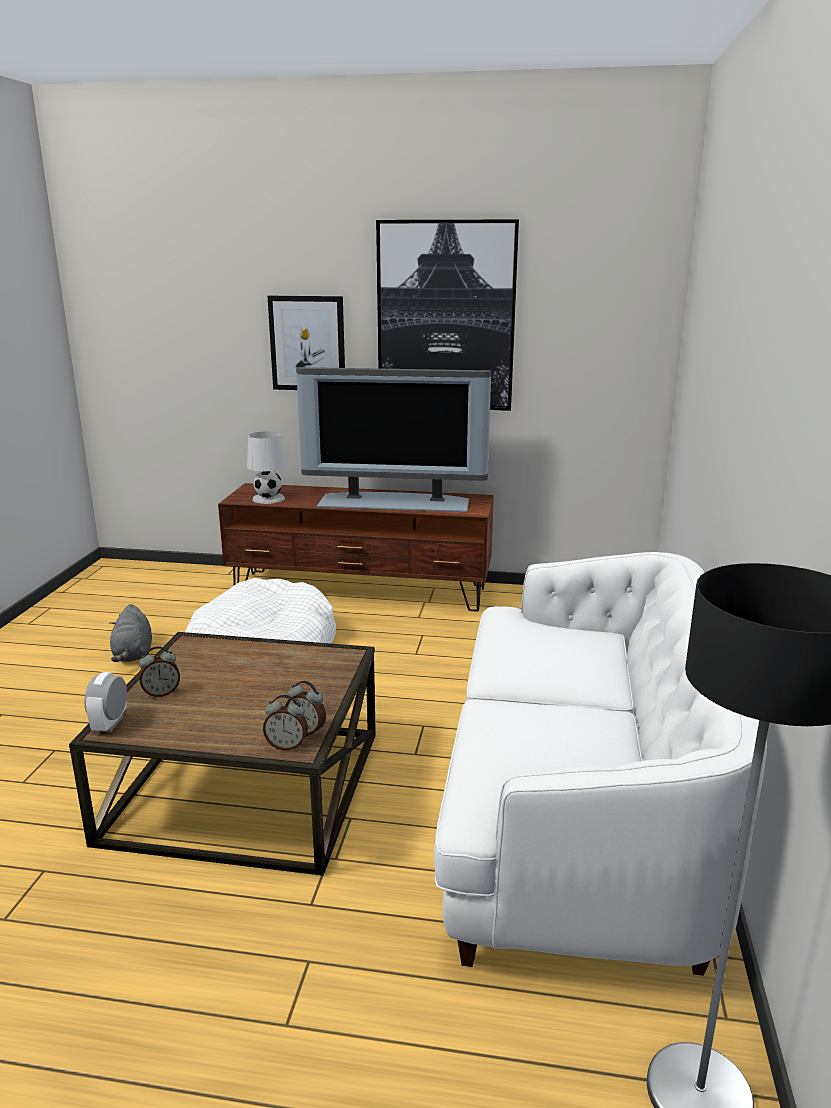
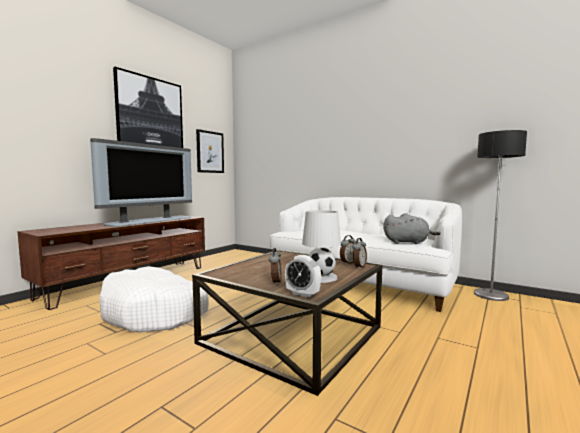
camera: 65 degrees left, 15 degrees down
grey plush toy [109,604,152,662] -> grey plush toy moved to [383,213,441,244]
white table lamp [247,431,286,504] -> white table lamp moved to [302,210,341,283]
picture [268,296,345,390] -> picture moved to [196,129,224,173]

